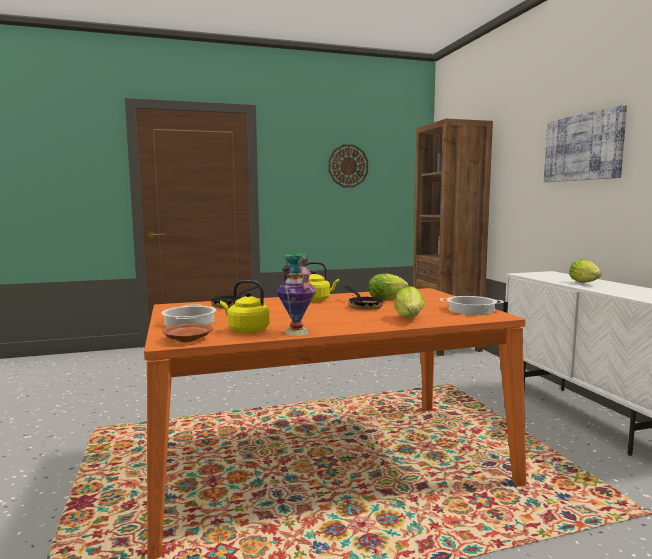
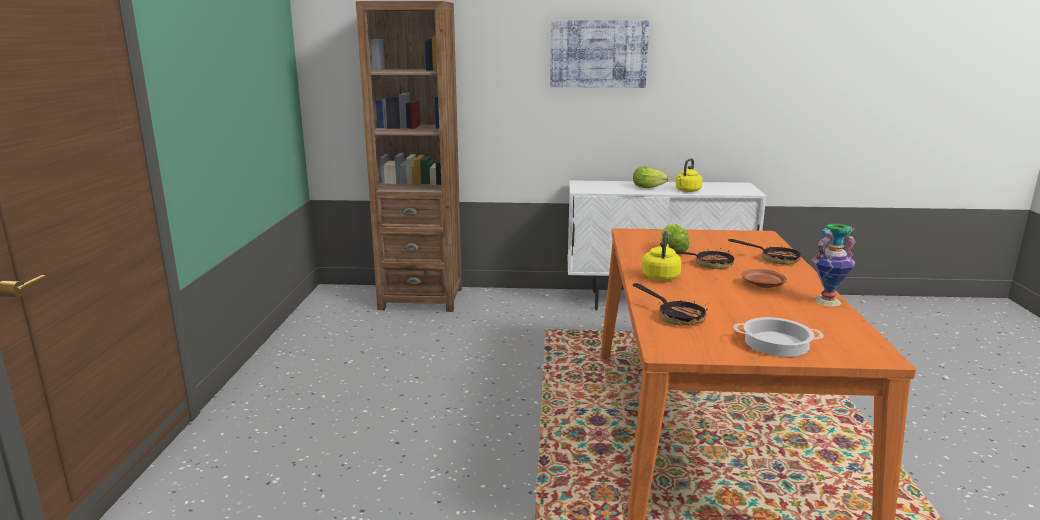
camera: 70 degrees left, 10 degrees up
brown plate [162,323,213,342] -> brown plate moved to [742,269,787,288]
yellow kettle [220,280,269,333] -> yellow kettle moved to [676,158,703,192]
wall clock [328,144,368,188] -> none
lettuce [394,286,425,318] -> frying pan [728,239,801,264]
cooking pot [439,296,504,315] -> none

